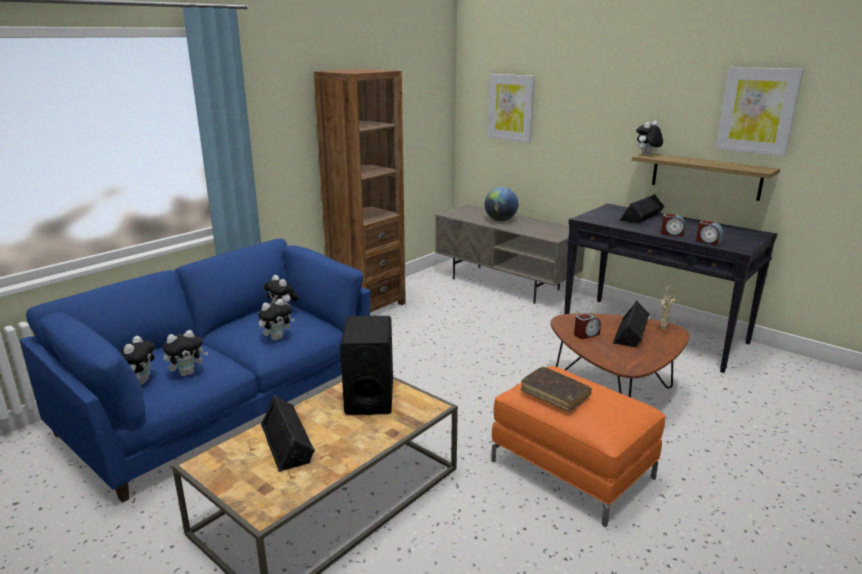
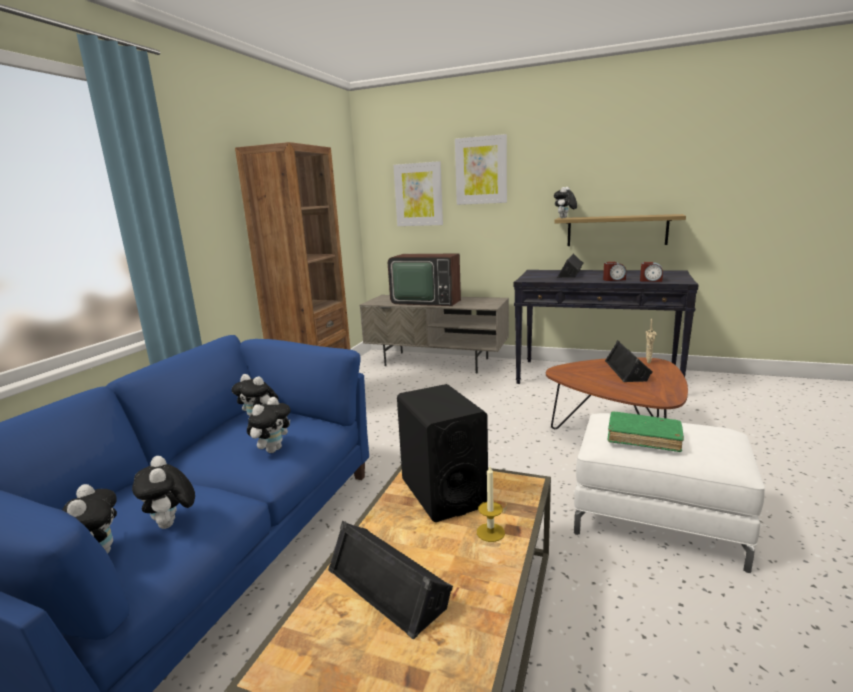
camera: 20 degrees left, 5 degrees down
plush toy [162,330,209,376] -> plush toy turned 120 degrees clockwise [132,456,195,529]
globe [484,187,518,221] -> television [388,254,461,306]
orange ottoman [491,366,665,527] -> white ottoman [574,413,765,573]
brown book [520,367,592,412] -> green book [608,411,684,452]
alarm clock [574,313,601,339] -> none
picture [715,67,804,156] -> picture moved to [455,134,507,205]
none -> candle [477,466,505,542]

